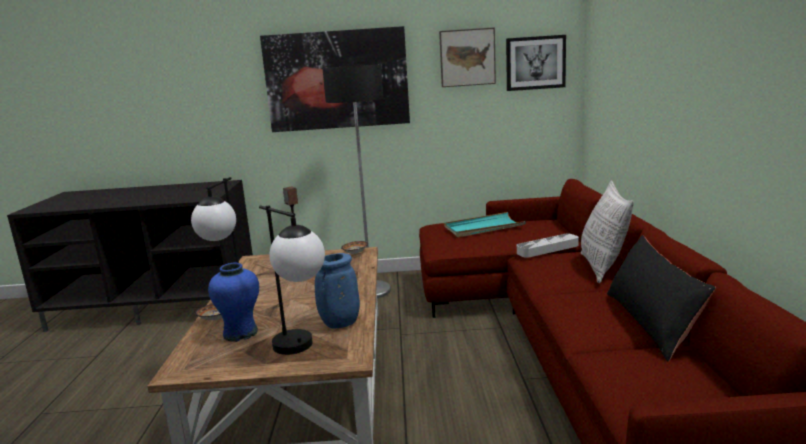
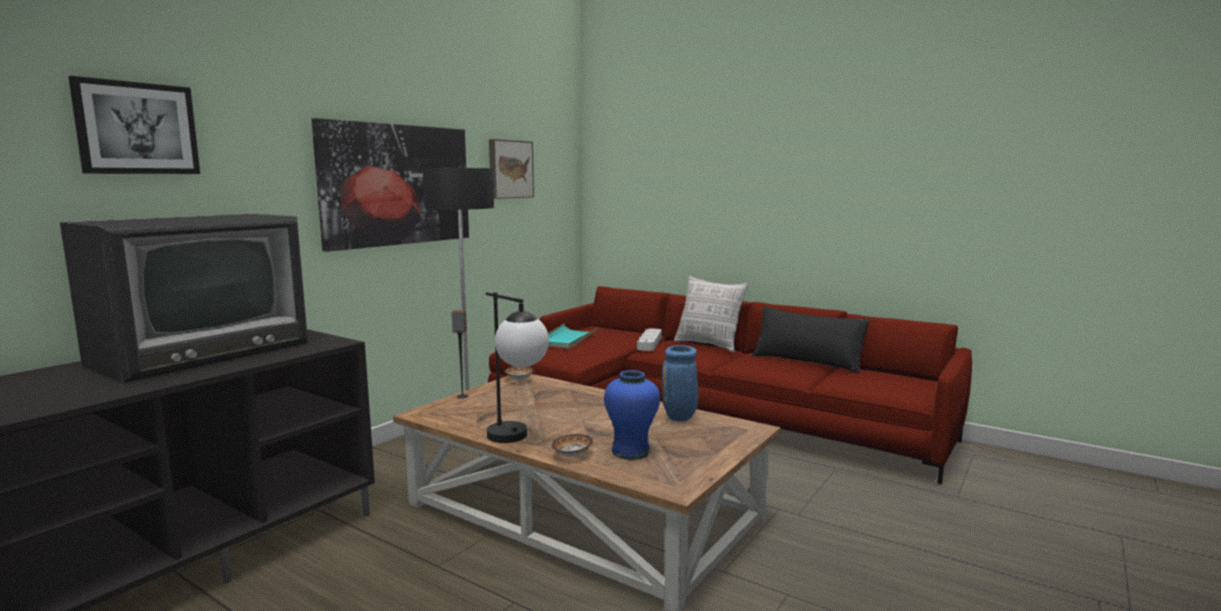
camera: 55 degrees left, 5 degrees down
table lamp [259,205,325,355] -> none
picture [506,35,566,91] -> picture moved to [68,76,200,174]
none -> television [60,214,308,383]

